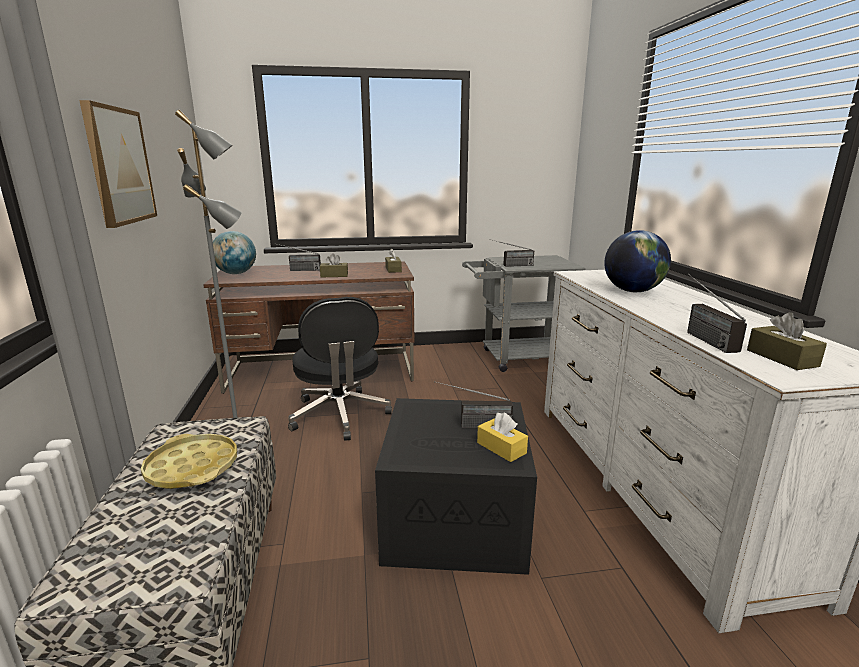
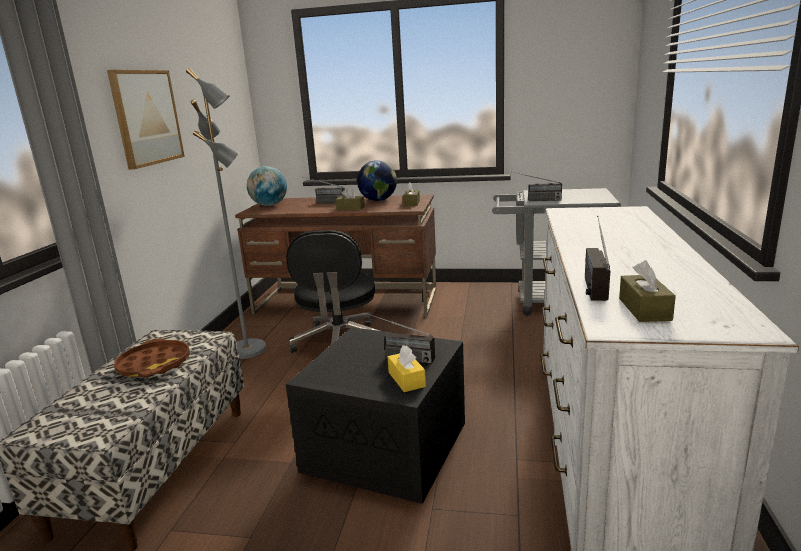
camera: 20 degrees right, 0 degrees up
yellow tray [141,434,237,489] -> brown tray [114,338,190,378]
globe [604,230,671,292] -> globe moved to [357,160,397,201]

